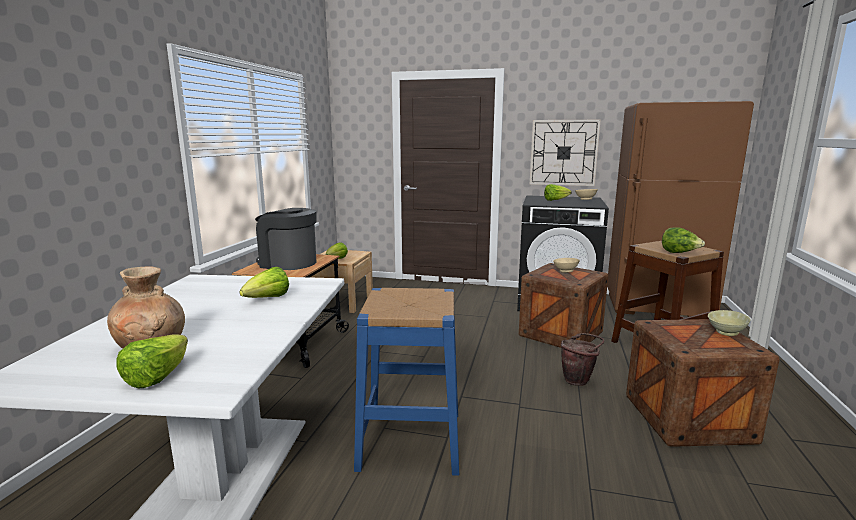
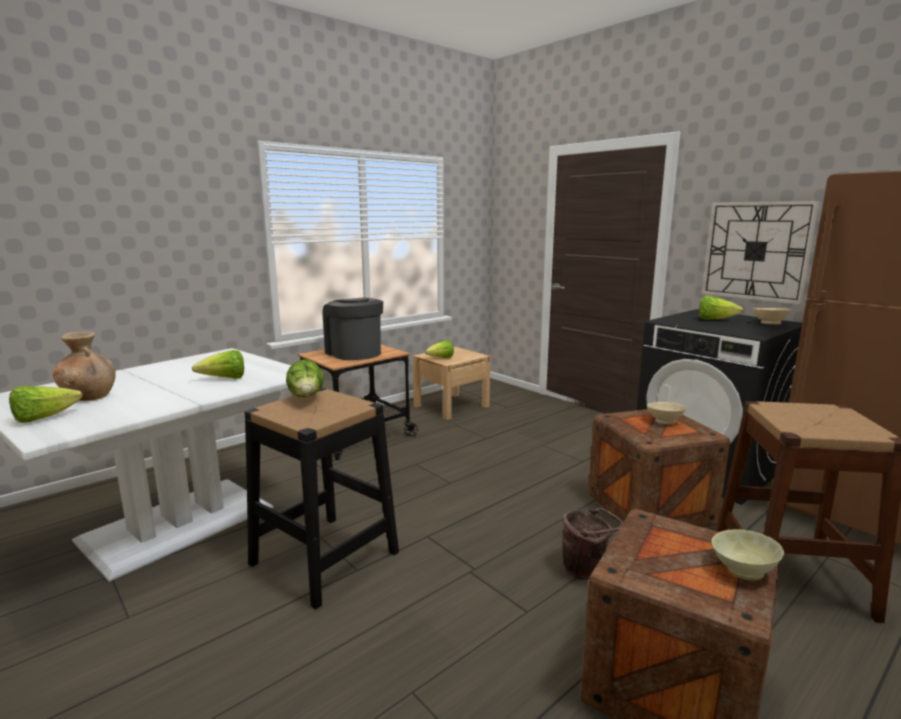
camera: 35 degrees right, 0 degrees up
blue stool [354,288,459,476] -> black stool [244,388,399,609]
lettuce [662,228,705,253] -> lettuce moved to [286,360,324,397]

